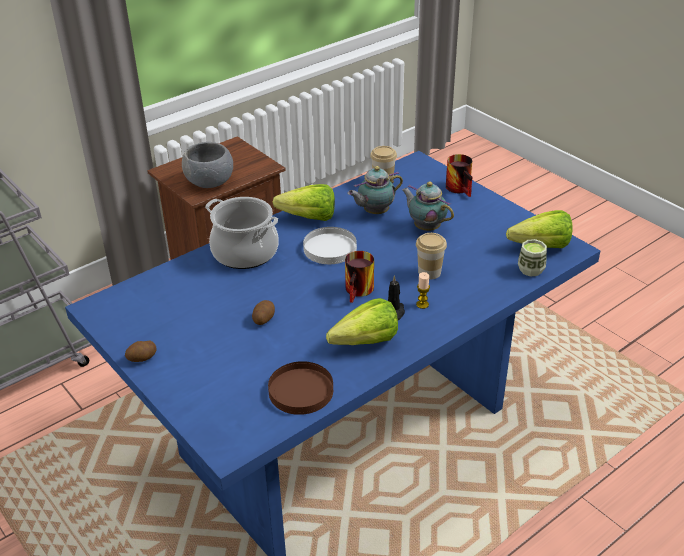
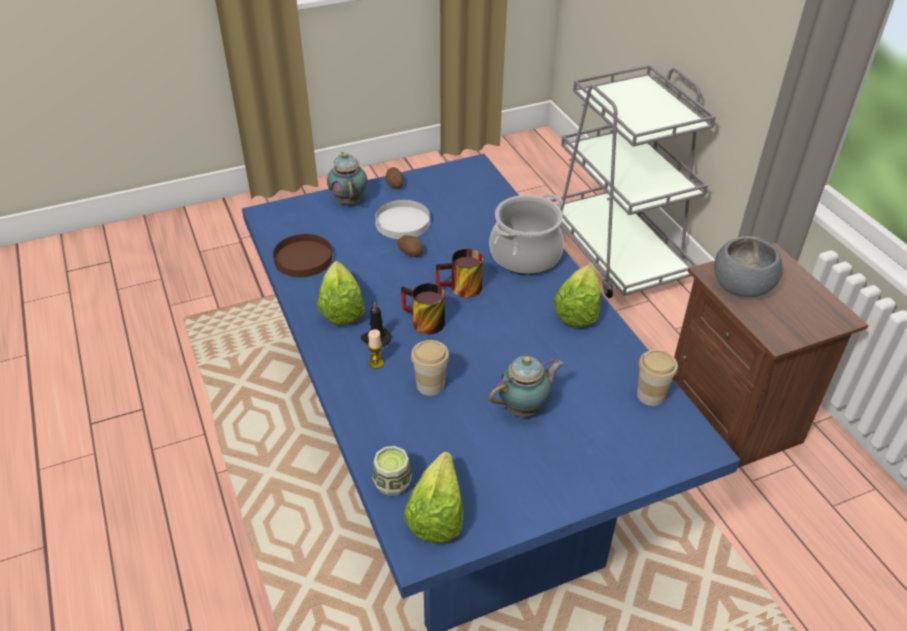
camera: 105 degrees right, 5 degrees up
white plate [303,227,357,264] -> white plate moved to [375,200,430,239]
teapot [348,166,403,214] -> teapot moved to [327,152,368,204]
mug [446,154,472,197] -> mug moved to [436,249,483,298]

